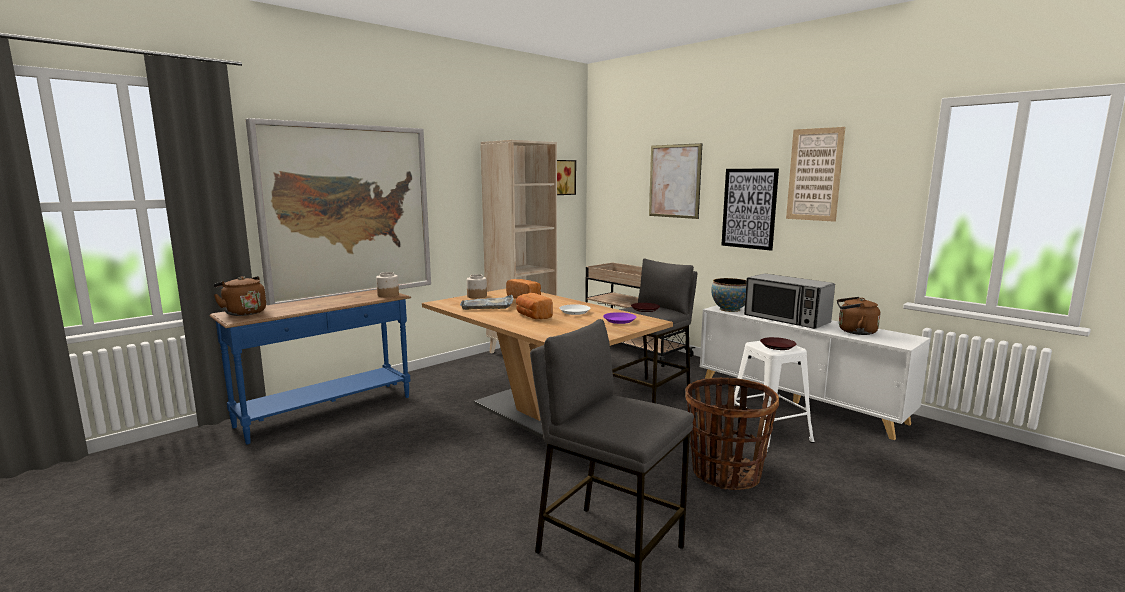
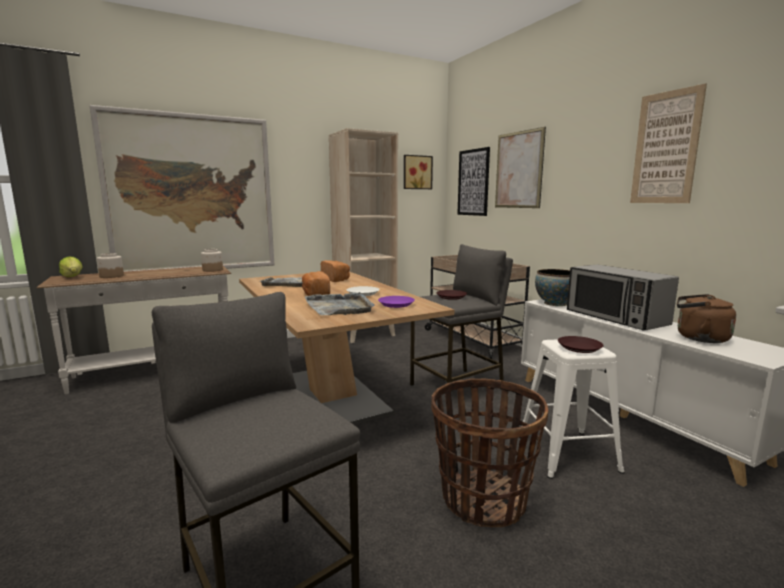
camera: 15 degrees right, 0 degrees up
blue console table [209,290,411,444] -> white console table [37,266,231,394]
brown kettle [214,276,266,316] -> lettuce [59,256,83,277]
jar [467,274,487,299] -> jar moved to [97,253,124,278]
picture [722,168,779,251] -> picture moved to [457,147,490,216]
none -> grey tray [305,292,375,315]

